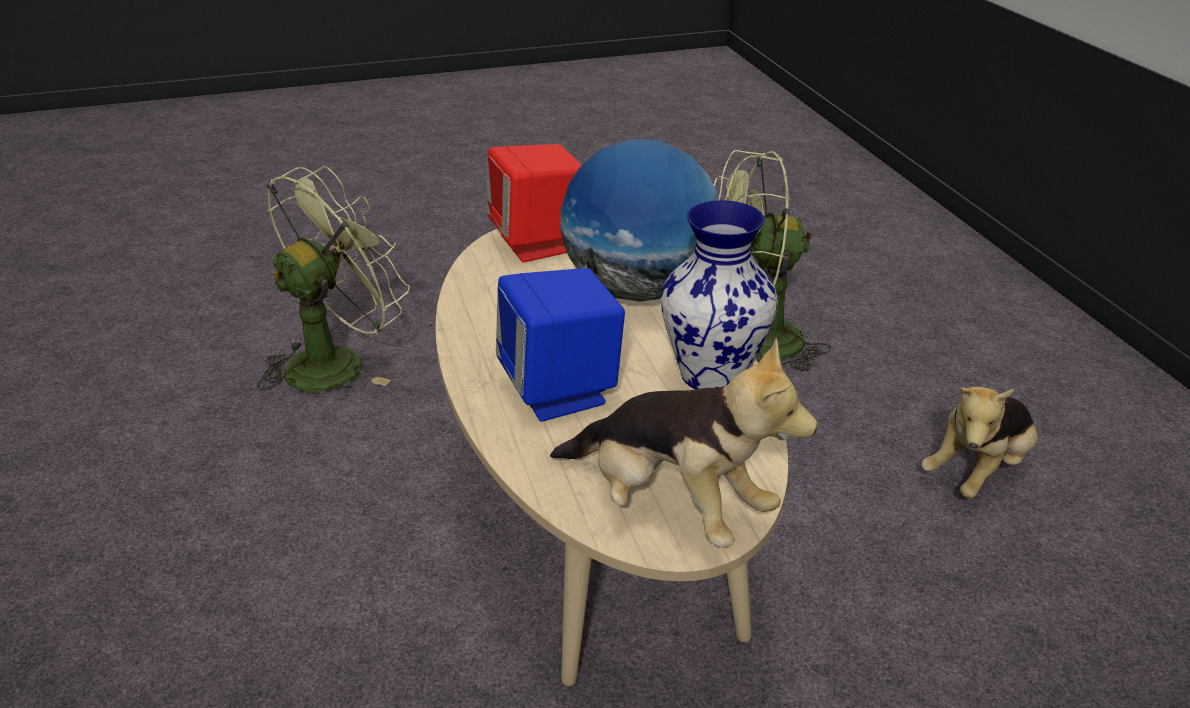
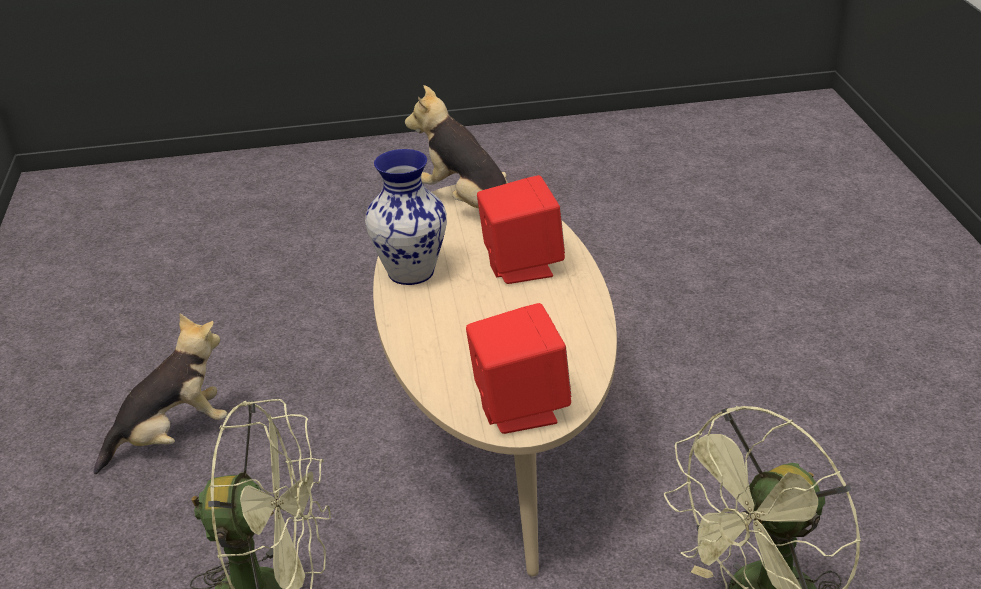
camera: 170 degrees left, 0 degrees up
blue speaker [496,268,625,422] -> red speaker [477,175,565,284]
globe [560,139,718,302] -> none

